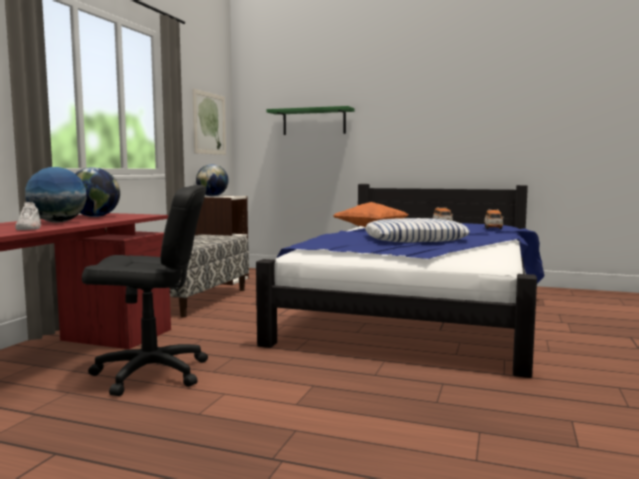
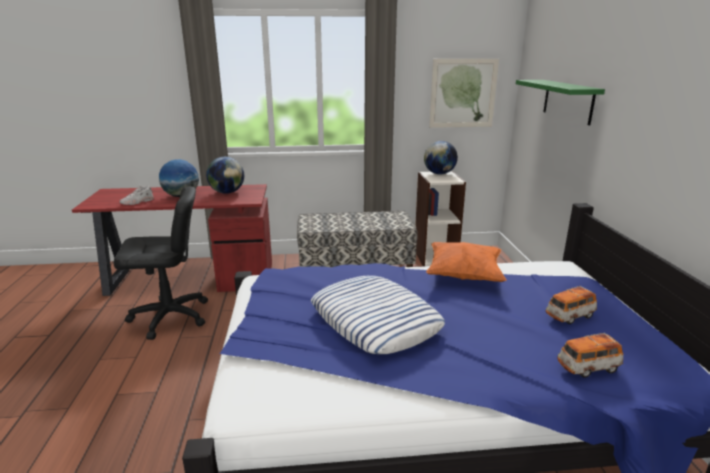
camera: 65 degrees right, 15 degrees up
black office chair [82,185,208,396] -> black office chair turned 75 degrees counterclockwise [114,186,208,340]

